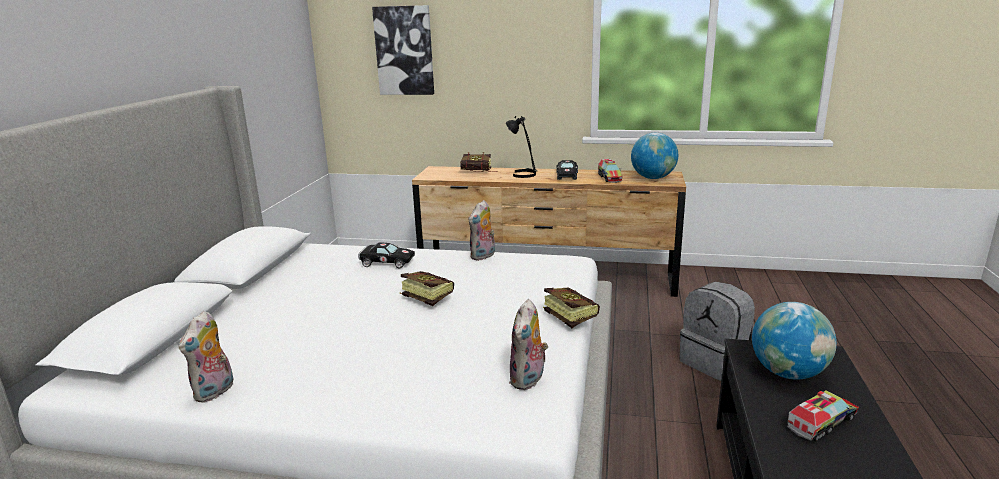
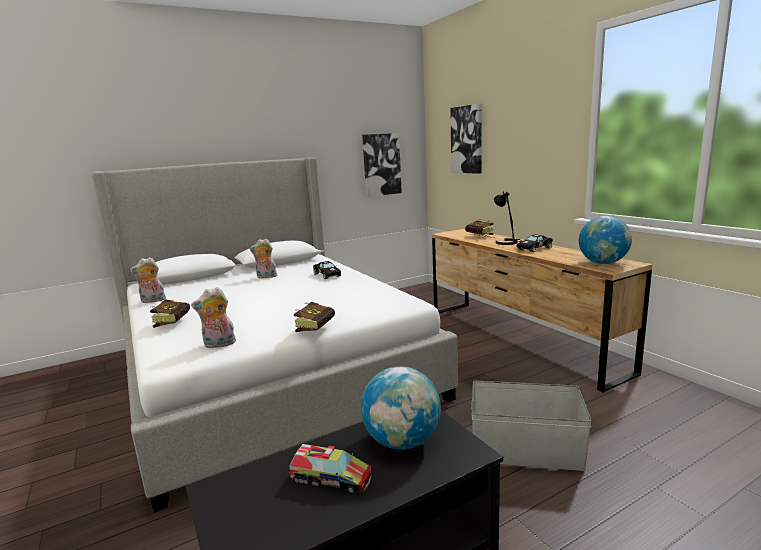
camera: 50 degrees right, 5 degrees down
book [399,271,454,306] -> book moved to [150,300,190,328]
plush toy [469,200,495,260] -> plush toy moved to [250,239,277,278]
toy truck [598,159,623,183] -> none
grey backpack [679,282,755,381] -> grey storage box [471,381,592,471]
none -> picture [362,133,402,197]

